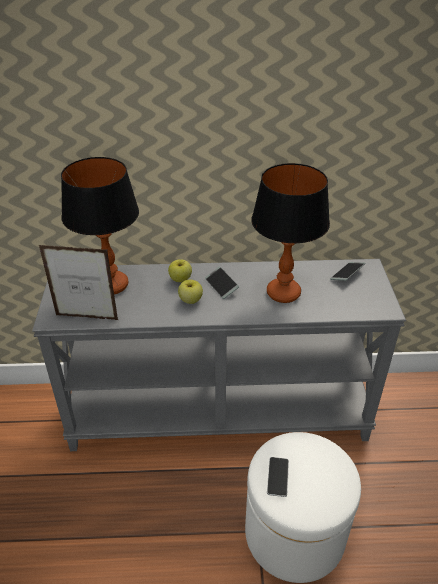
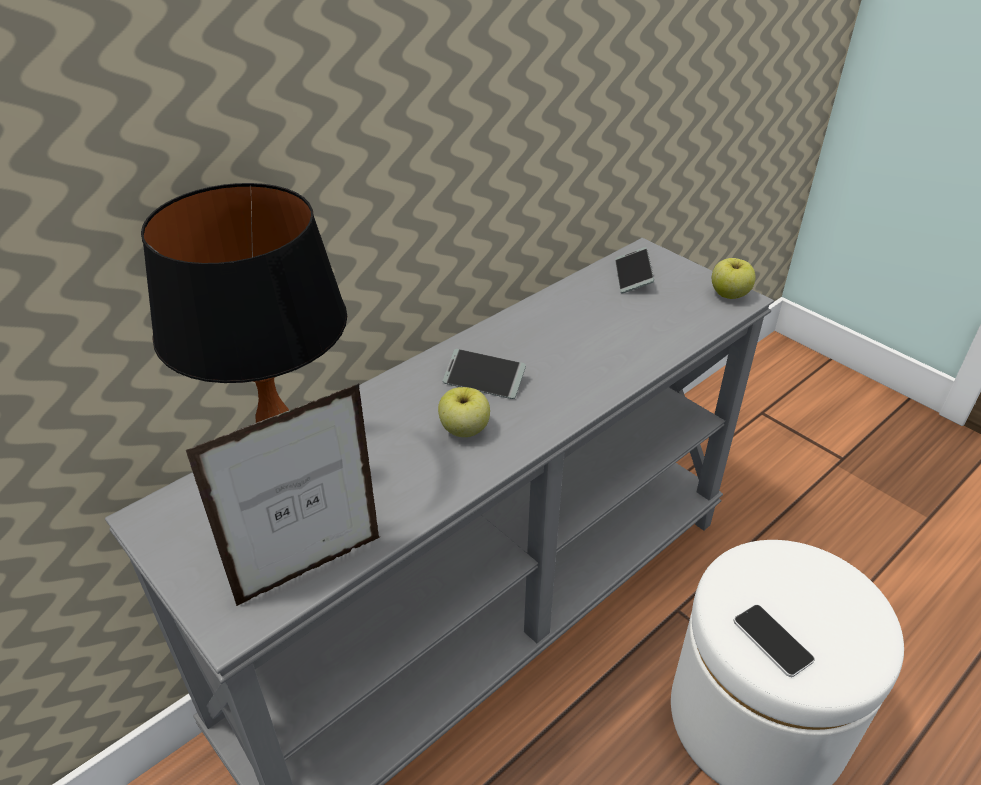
camera: 40 degrees left, 0 degrees up
apple [168,259,192,282] -> apple moved to [712,258,756,299]
table lamp [251,163,330,303] -> none

